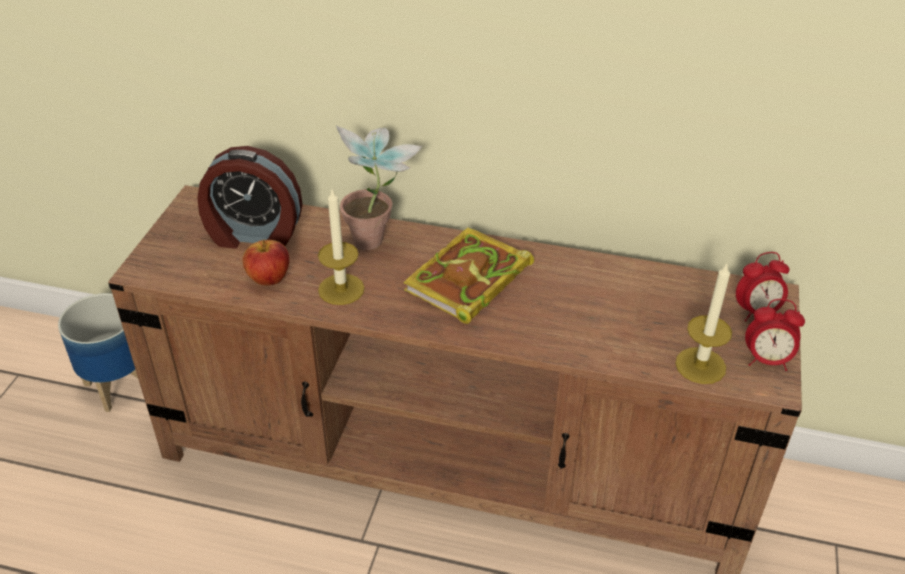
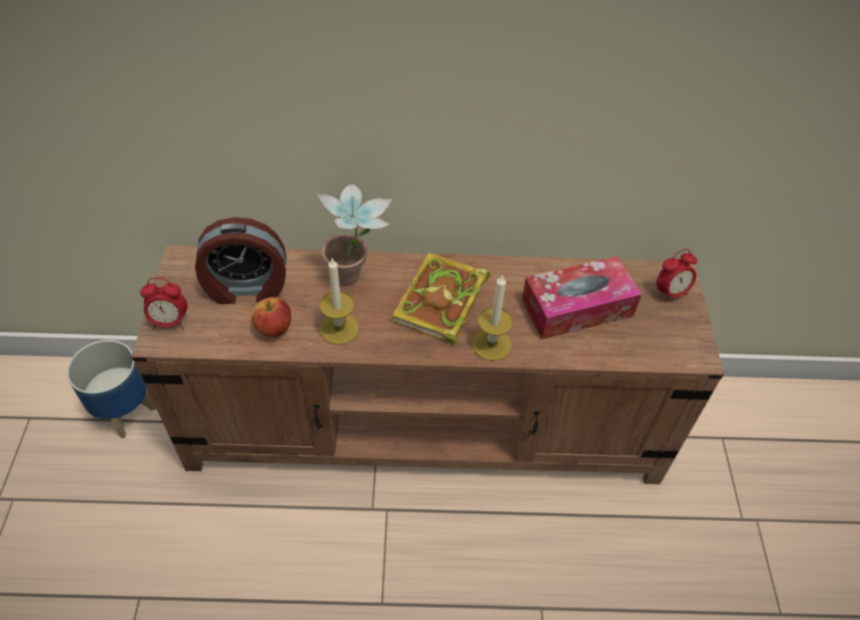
camera: 15 degrees left, 10 degrees up
candle [675,263,732,384] -> candle moved to [472,274,513,361]
alarm clock [745,299,805,371] -> alarm clock moved to [140,277,187,329]
none -> tissue box [522,256,642,339]

